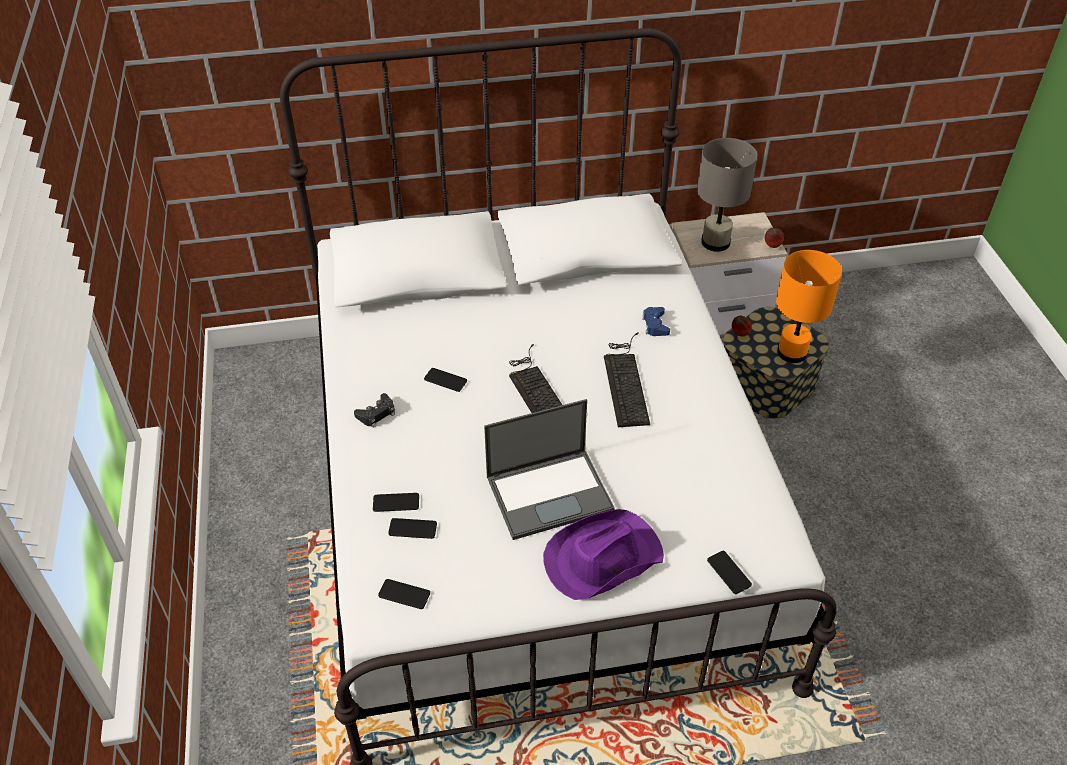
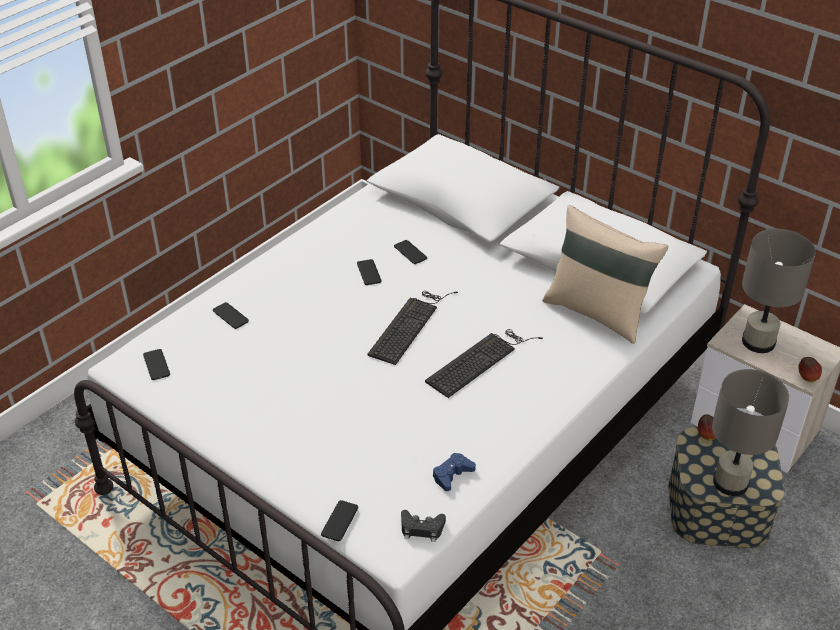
camera: 50 degrees right, 5 degrees down
black game controller [354,393,395,428] -> black game controller moved to [401,510,446,542]
phone [388,518,437,539] -> phone moved to [394,240,427,264]
laptop [484,399,615,540] -> none
purple hat [543,509,664,600] -> none
blue game controller [642,307,670,336] -> blue game controller moved to [433,453,476,491]
orange table lamp [776,250,842,363] -> grey table lamp [712,369,789,496]
none -> beige pillow [542,205,668,344]

